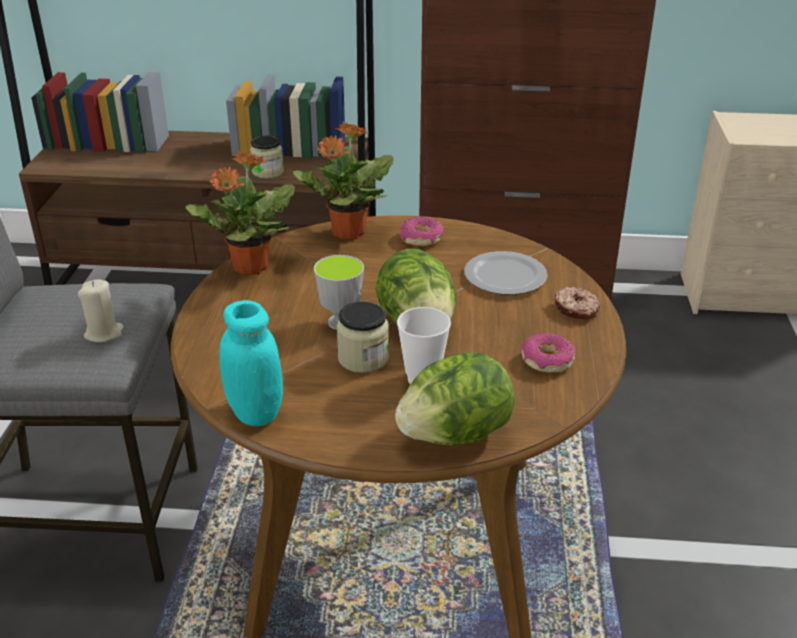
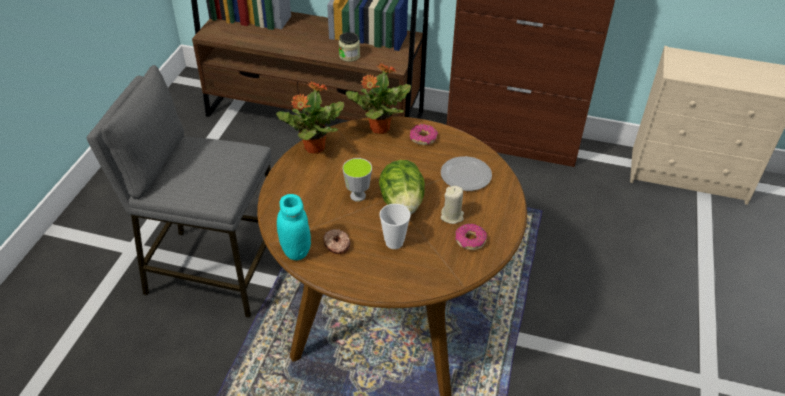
camera: 10 degrees right, 10 degrees up
beige candle [78,279,124,342] -> beige candle moved to [441,186,464,224]
jar [337,302,389,373] -> none
lettuce [395,352,515,445] -> none
donut [554,287,600,320] -> donut moved to [323,229,350,254]

